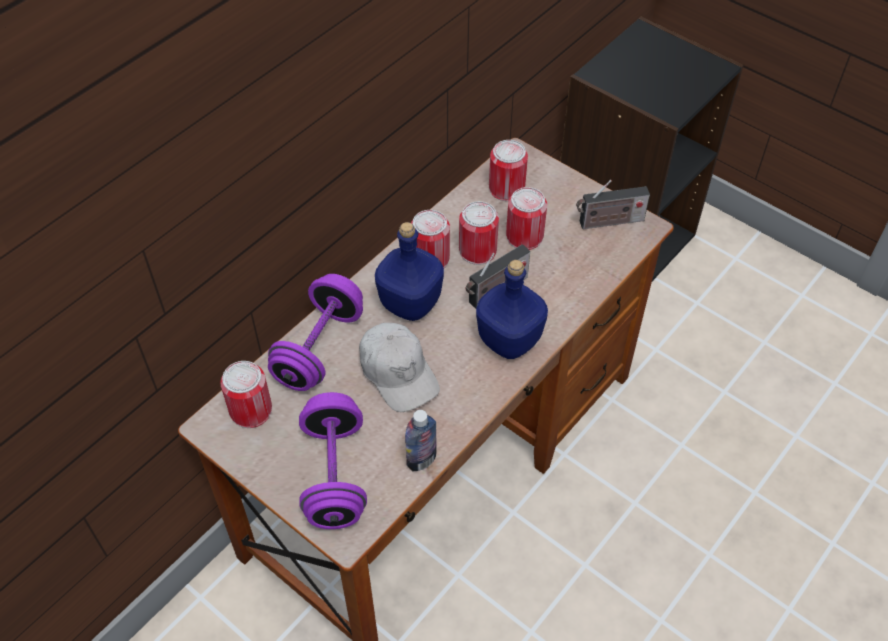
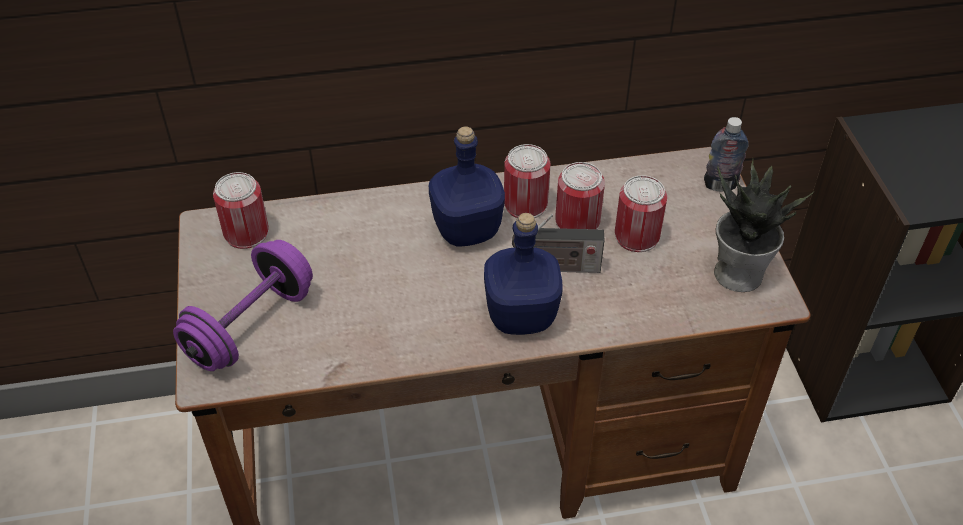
camera: 40 degrees right, 5 degrees down
purple dumbbell [268,274,363,391] -> none
white cap [359,323,440,412] -> none
bottle [405,410,437,471] -> bottle moved to [704,117,748,192]
can [489,140,528,201] -> none
radio [576,180,650,229] -> potted plant [714,159,814,292]

